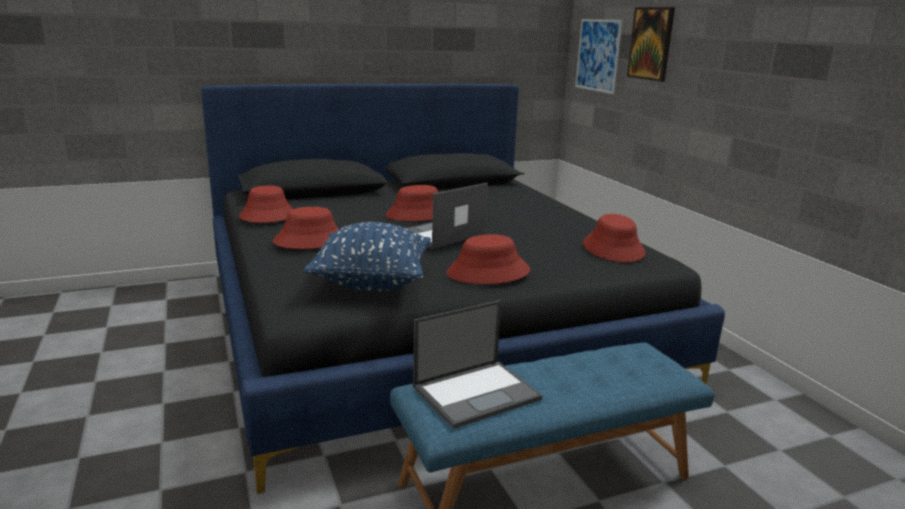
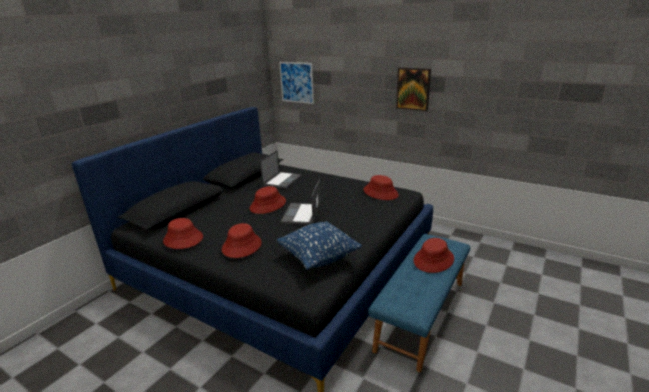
camera: 35 degrees left, 5 degrees up
laptop [413,300,542,429] -> laptop moved to [260,150,302,189]
red hat [446,234,530,284] -> red hat moved to [414,238,454,273]
picture [627,7,675,82] -> picture moved to [396,67,431,111]

